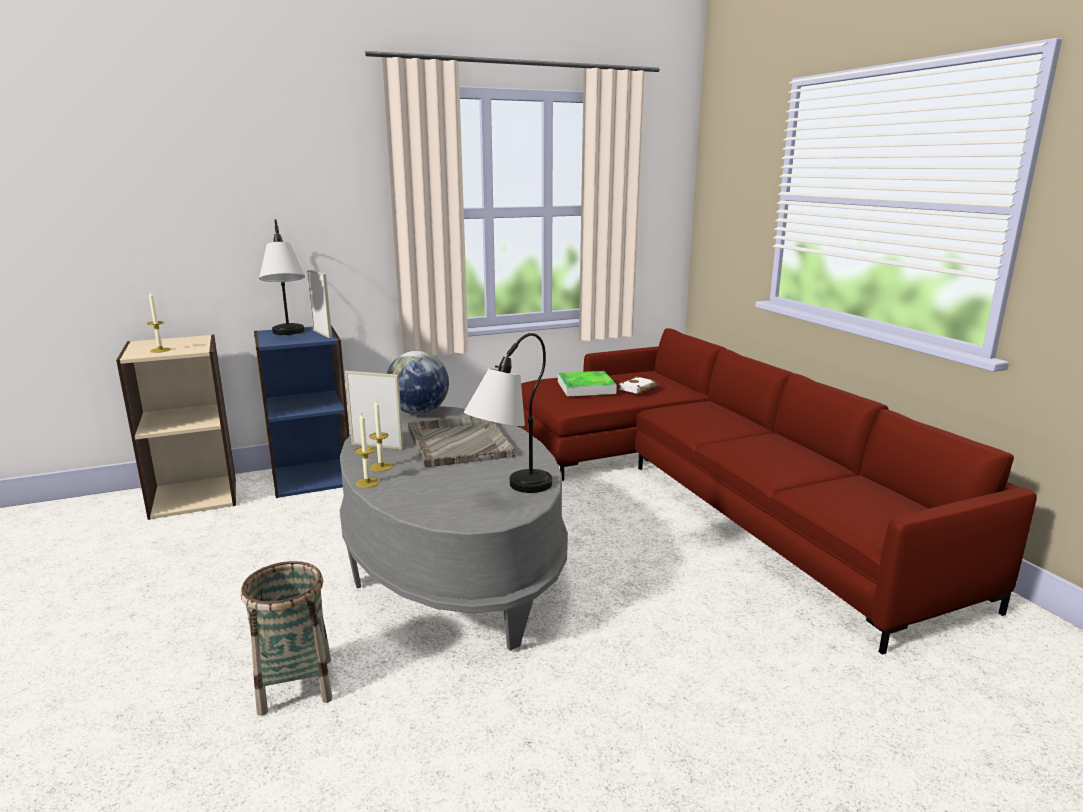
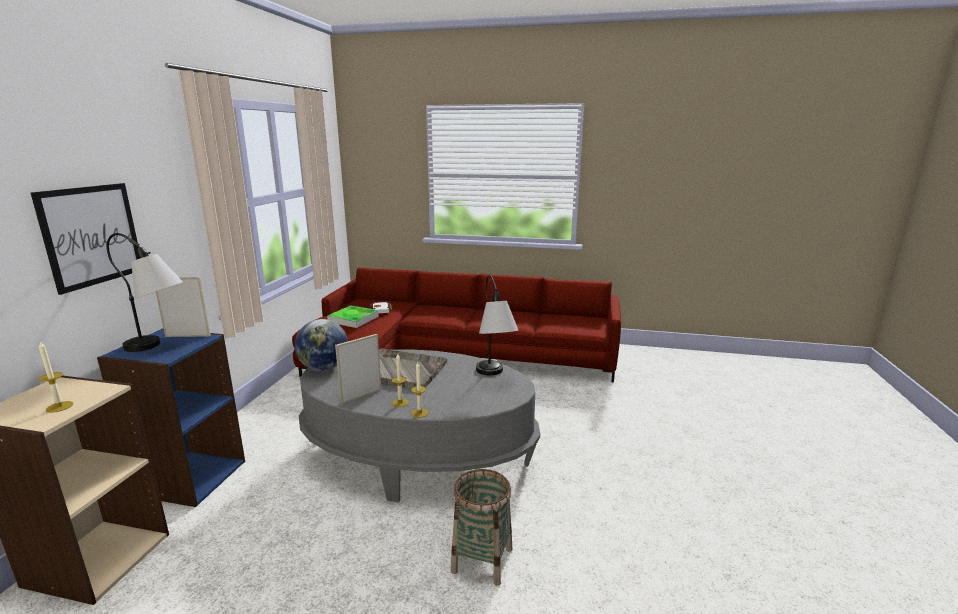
camera: 55 degrees left, 0 degrees up
none -> picture [31,183,139,295]

